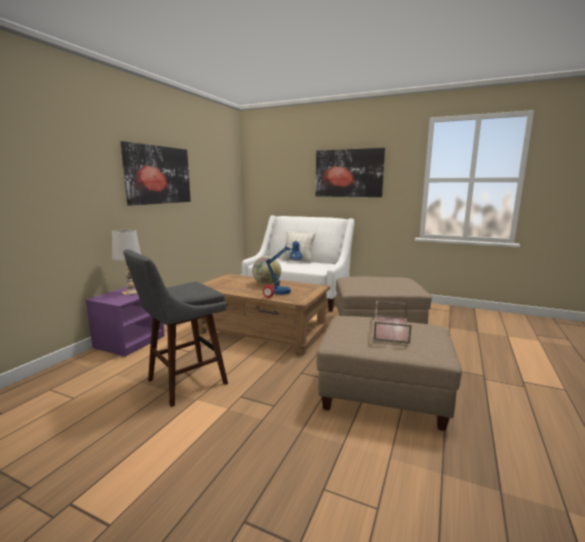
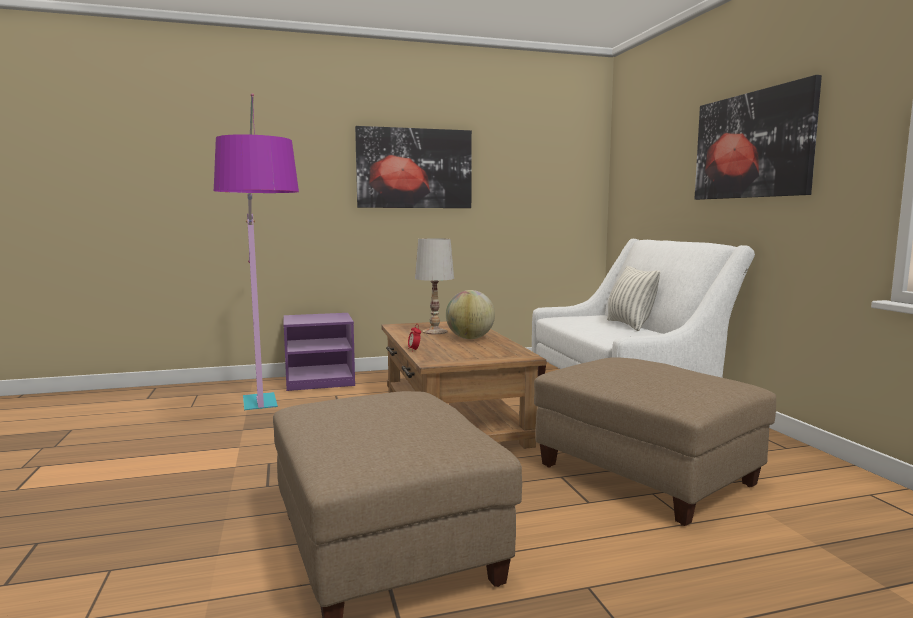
camera: 50 degrees right, 5 degrees down
white table lamp [112,230,141,295] -> white table lamp moved to [415,238,454,334]
grey stool [123,249,228,407] -> floor lamp [214,93,299,410]
blue table lamp [266,241,303,295] -> none
brown tray [374,301,412,344] -> none

